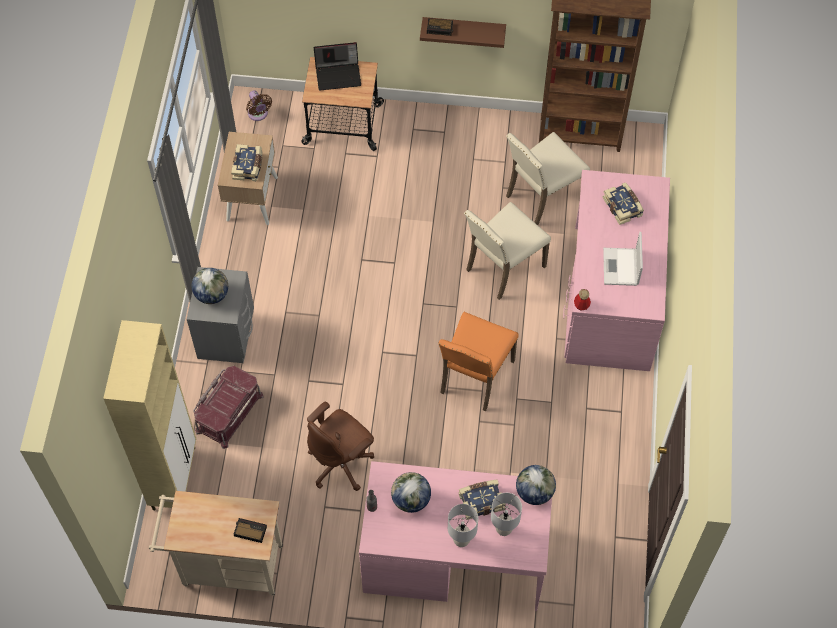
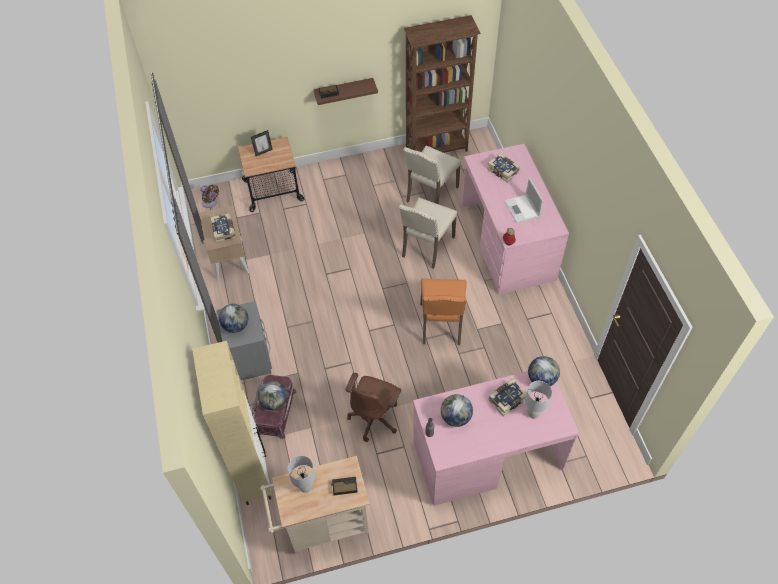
camera: 20 degrees left, 5 degrees down
laptop [314,42,361,91] -> picture frame [251,130,273,156]
grey table lamp [448,504,478,547] -> grey table lamp moved to [288,456,315,493]
none -> globe [258,381,287,410]

